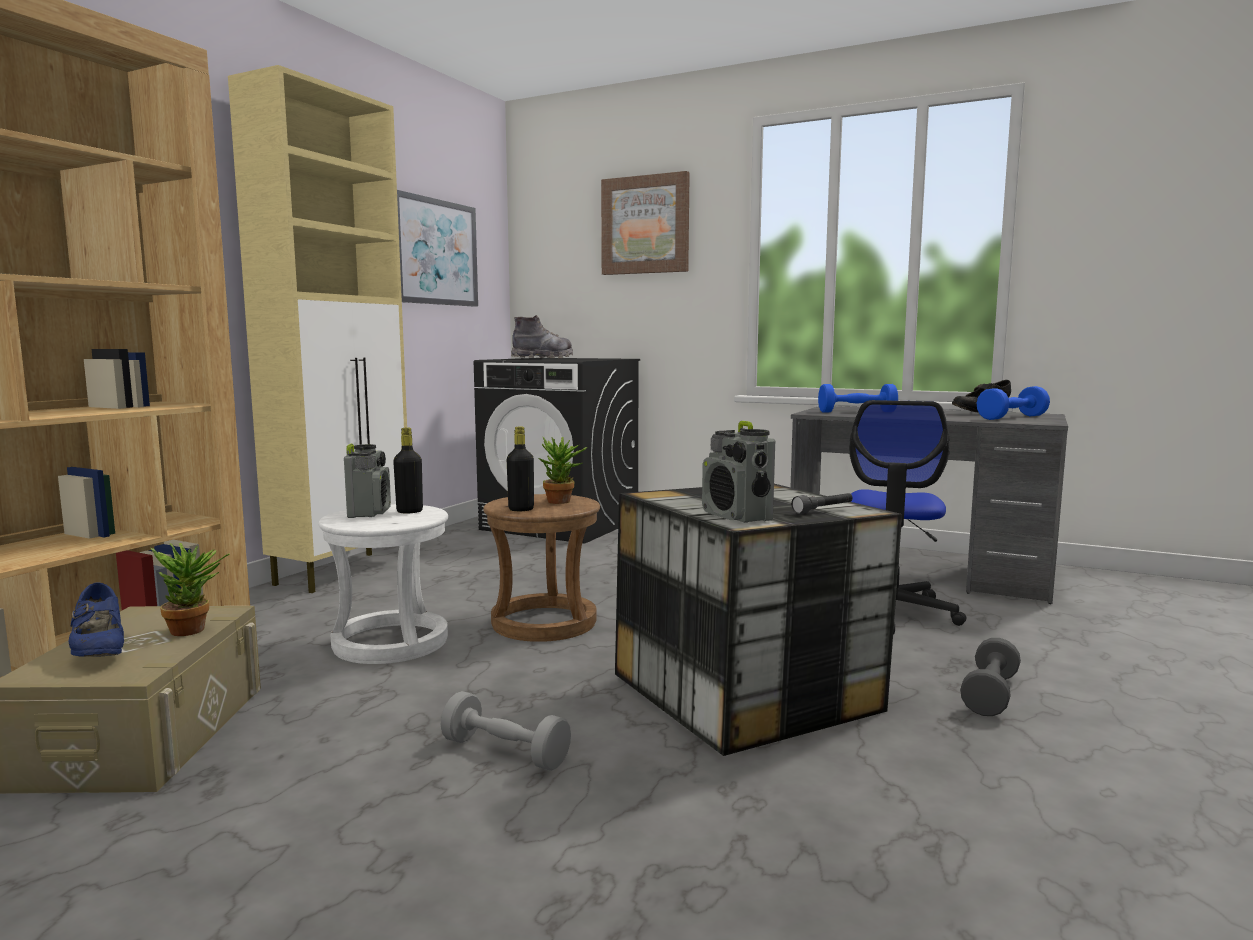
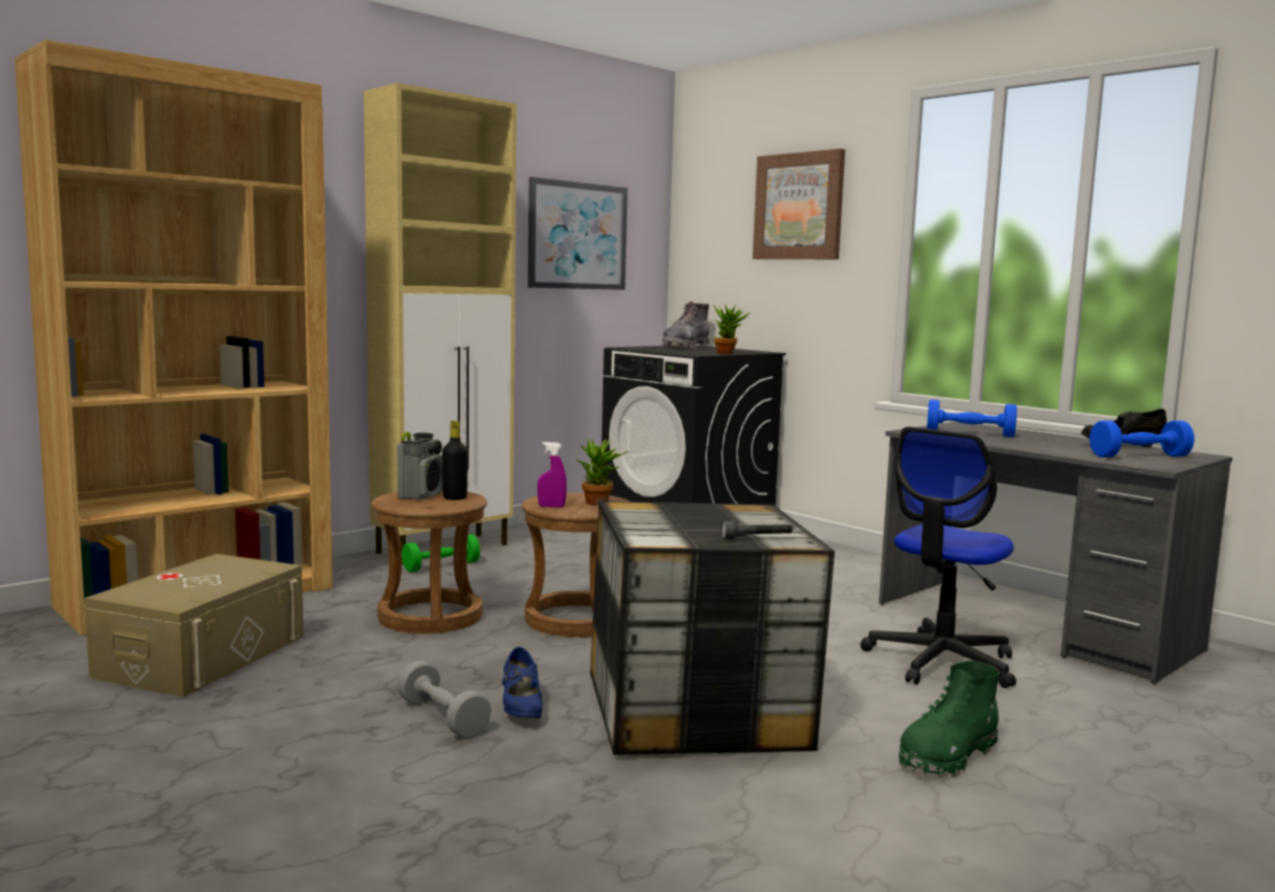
camera: 20 degrees right, 0 degrees up
blue shoe [69,582,124,657] -> blue shoe moved to [502,647,543,719]
potted plant [151,543,230,636] -> potted plant moved to [714,304,751,354]
white stool [319,504,448,664] -> brown stool [371,492,487,634]
black bottle [507,427,534,511] -> purple spray bottle [537,442,567,508]
grey boot [511,315,573,358] -> grey boot turned 135 degrees clockwise [662,301,710,348]
radio [702,421,775,523] -> none
grey dumbbell [960,638,1021,716] -> green boot [898,660,1000,778]
none -> green dumbbell [402,534,480,572]

